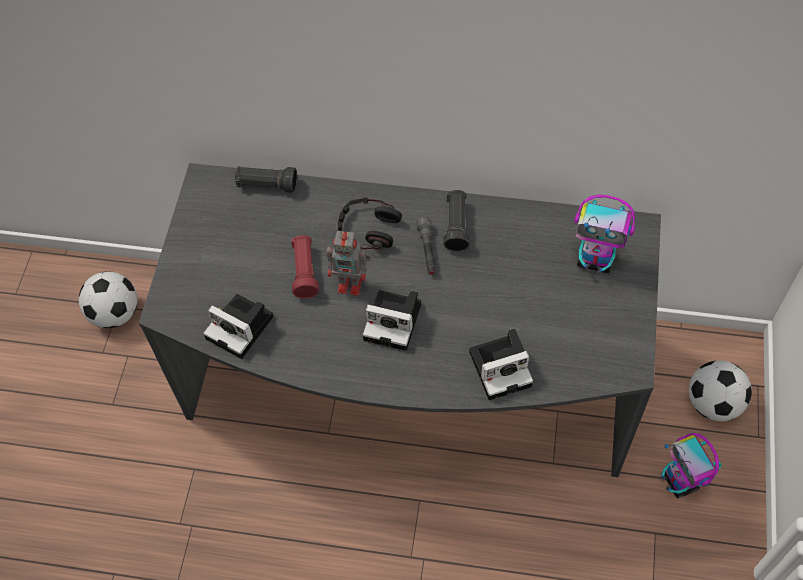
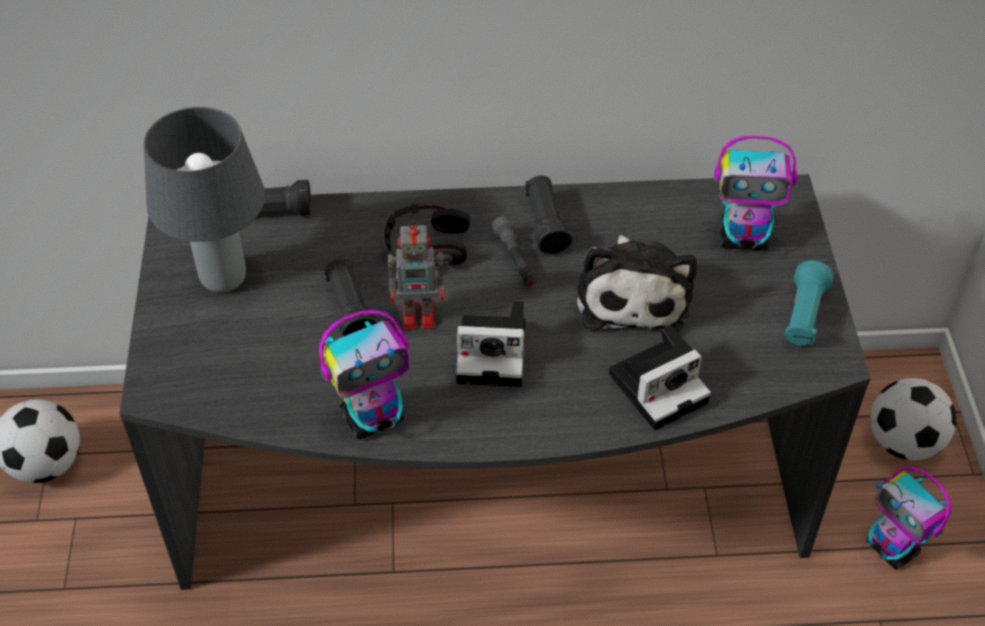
camera: 15 degrees left, 10 degrees down
camera [203,294,273,359] -> none
red flashlight [291,235,319,299] -> black flashlight [324,259,378,337]
none -> grey table lamp [144,107,265,293]
none -> toy robot [319,310,409,439]
none -> plush toy [577,235,697,332]
none -> turquoise flashlight [785,260,833,346]

